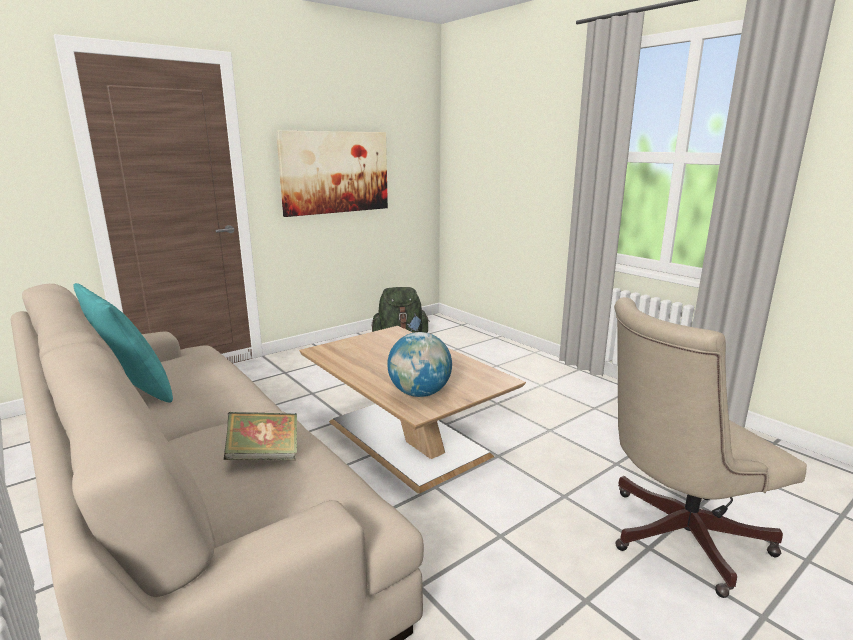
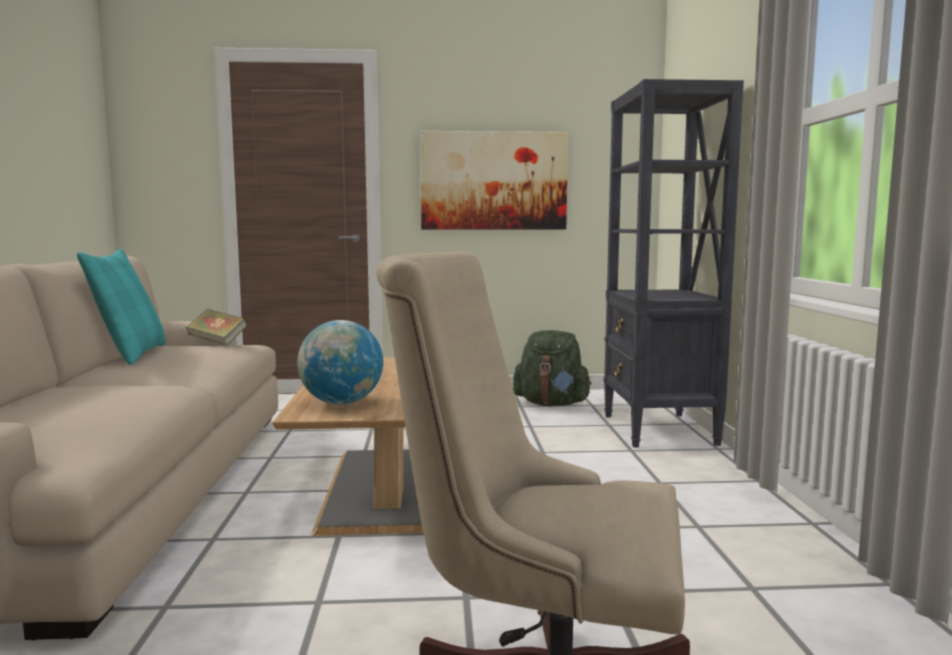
camera: 35 degrees right, 10 degrees down
book [224,412,297,460] -> book moved to [186,309,248,346]
none -> black bookcase [603,79,744,447]

